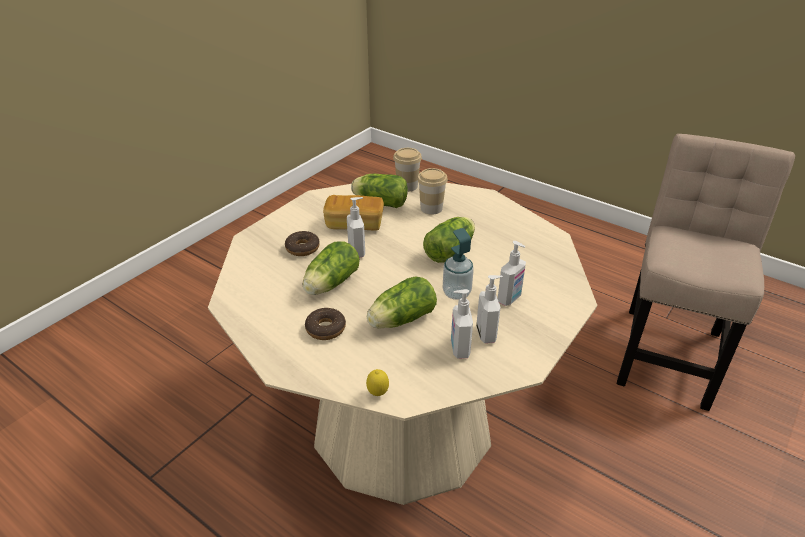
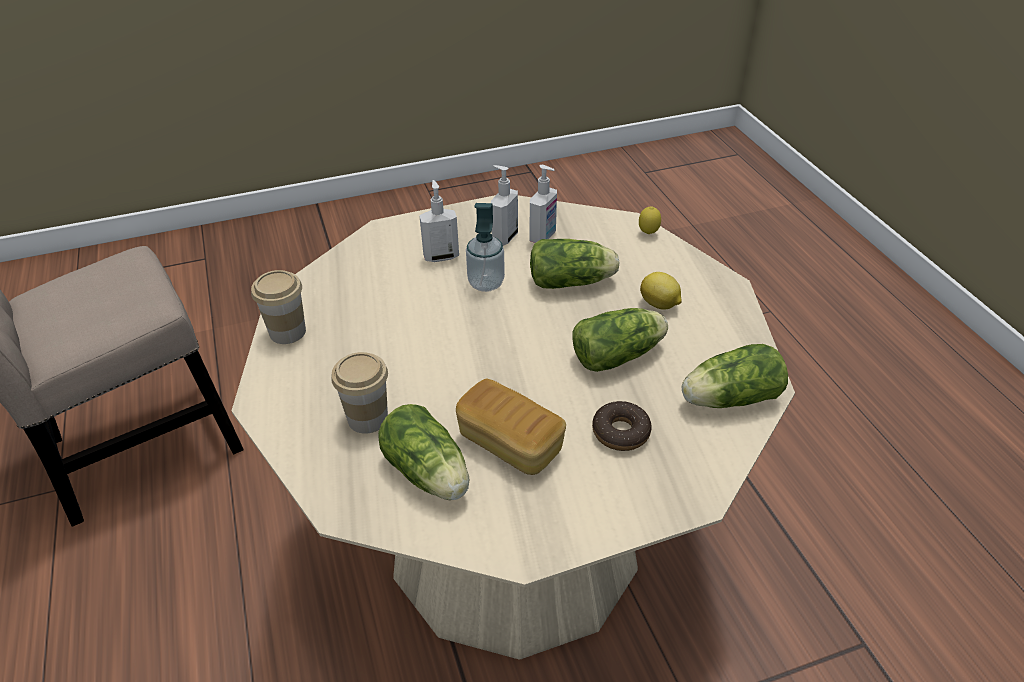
camera: 145 degrees left, 5 degrees up
donut [305,308,346,340] -> lemon [640,272,682,310]
soap dispenser [347,197,365,257] -> none
cup [393,148,422,192] -> cup moved to [251,270,306,344]
lettuce [423,217,475,263] -> lettuce moved to [682,344,788,408]

